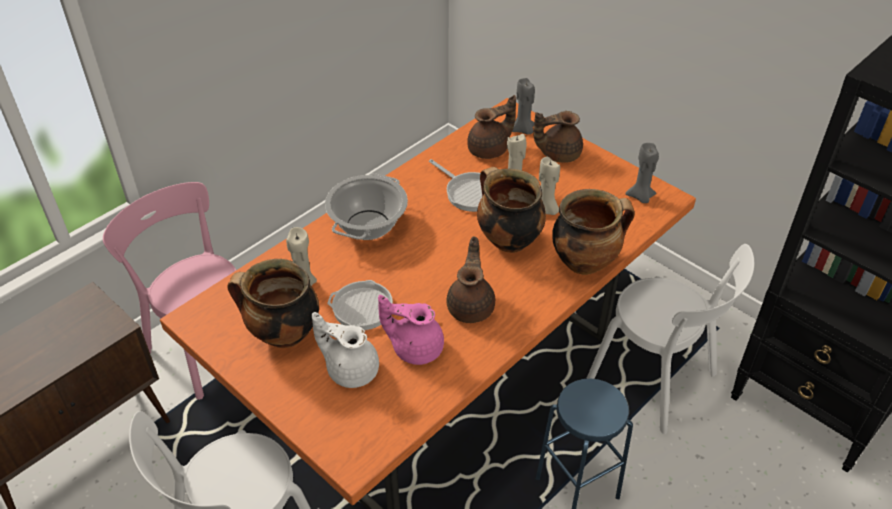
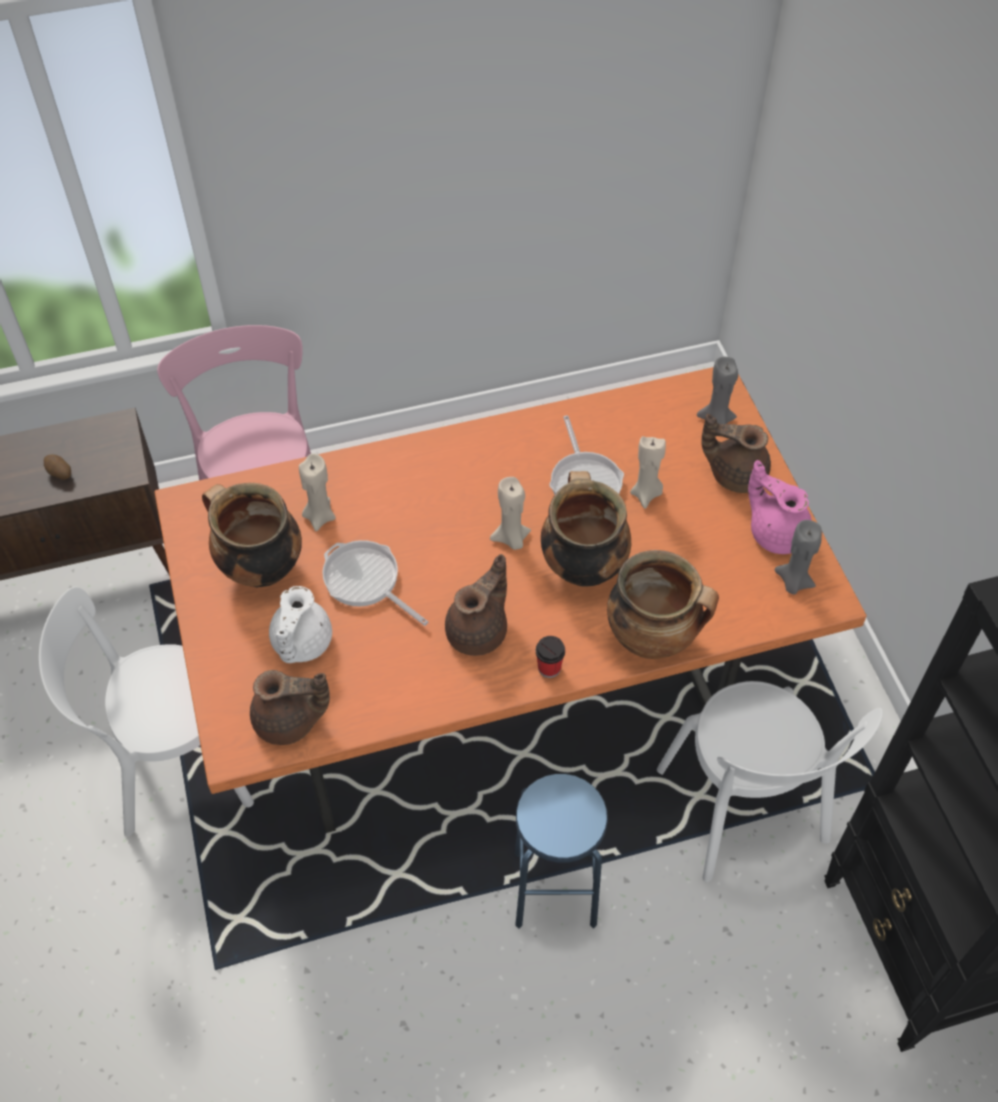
camera: 30 degrees right, 10 degrees up
white teapot [312,312,379,388] -> white teapot turned 135 degrees counterclockwise [269,586,332,663]
cooking pot [325,173,408,240] -> none
pink teapot [378,295,444,365] -> pink teapot moved to [748,460,812,554]
brown teapot [467,95,516,159] -> brown teapot moved to [250,670,330,745]
beige candle [539,157,560,215] -> beige candle moved to [490,477,531,550]
none -> potato [44,455,71,480]
none -> cup [536,636,565,678]

